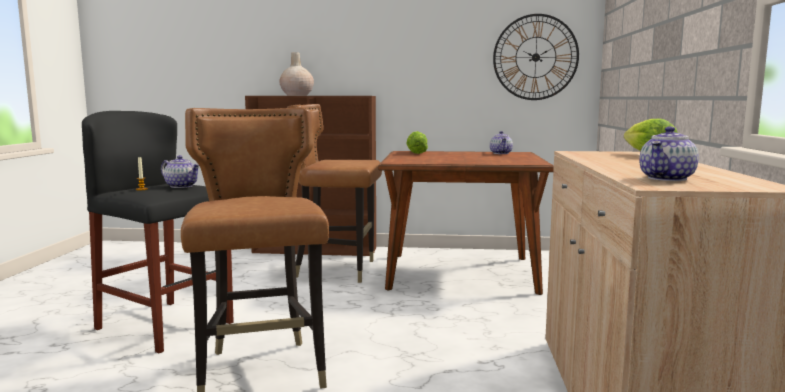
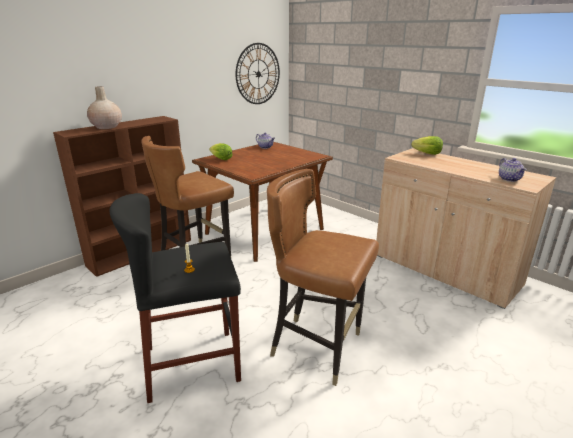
camera: 50 degrees left, 15 degrees up
teapot [161,155,199,188] -> none

